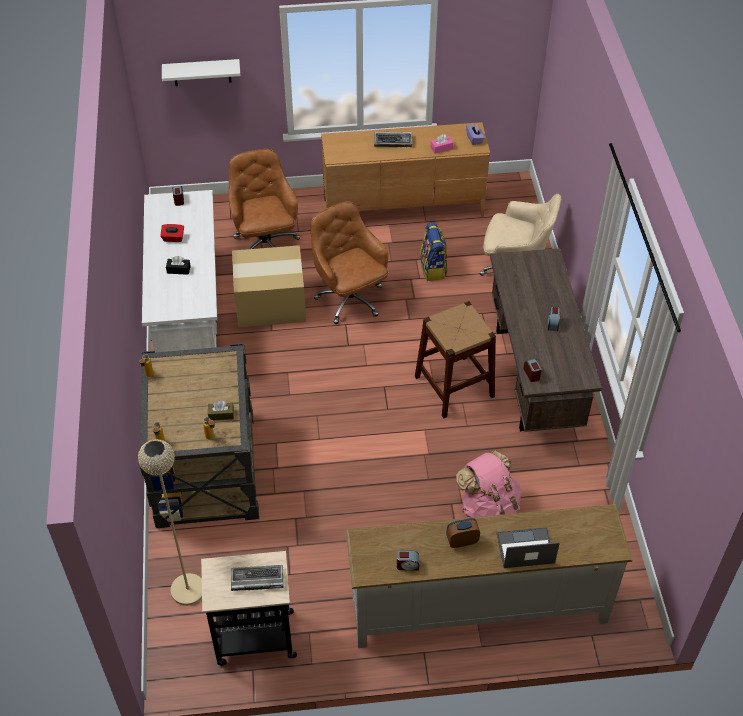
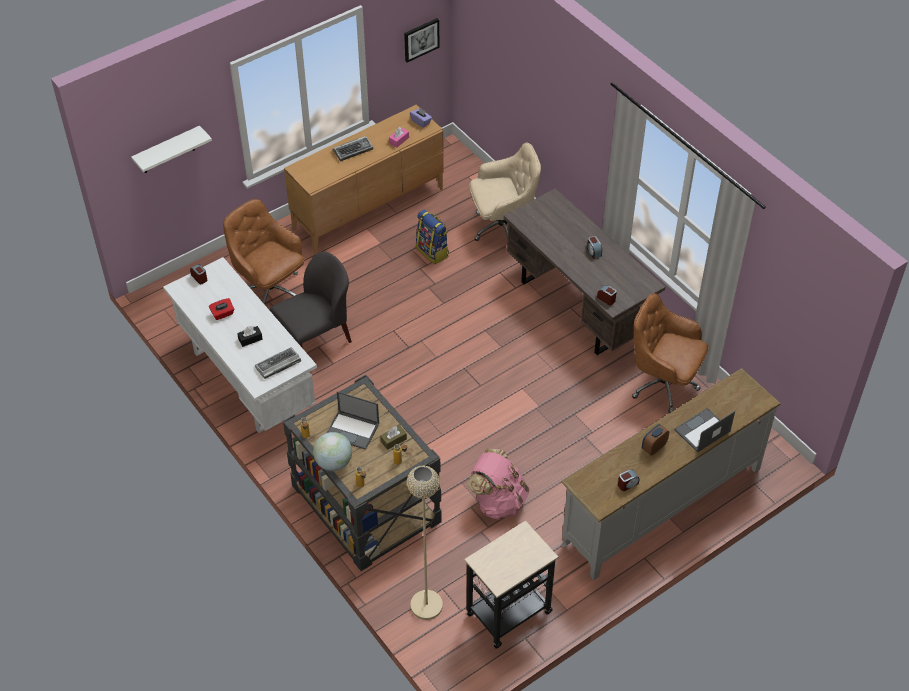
camera: 30 degrees left, 0 degrees up
keyboard [231,565,284,591] -> keyboard moved to [255,347,301,379]
cardboard box [232,245,306,327] -> grey chair [270,251,352,348]
brown office chair [311,201,389,324] -> brown office chair moved to [632,293,709,413]
brown stool [415,301,496,418] -> none
pink backpack [456,450,521,518] -> pink backpack moved to [468,448,530,520]
none -> globe [313,432,352,471]
none -> laptop [327,391,379,450]
none -> picture [404,18,440,62]

